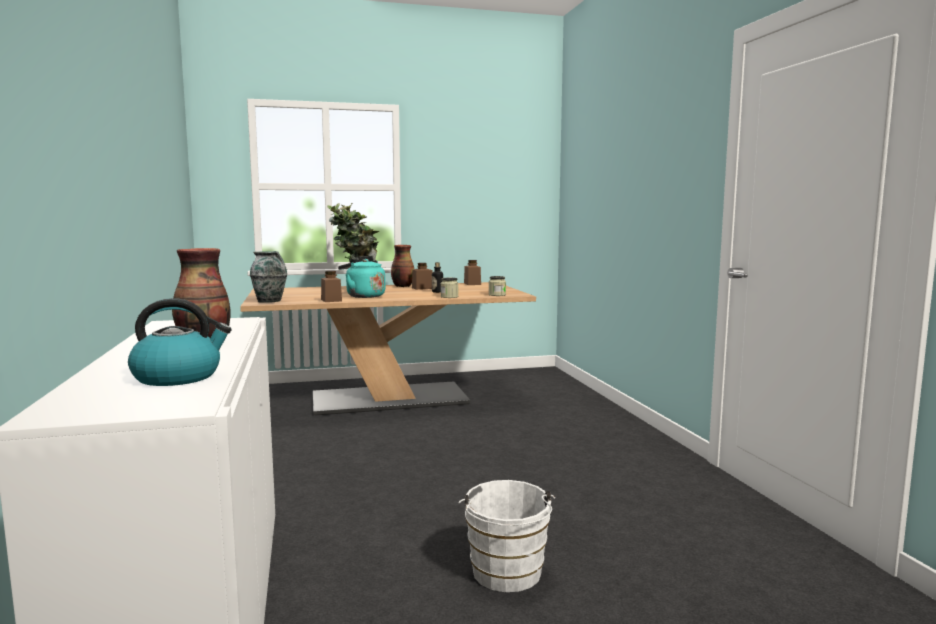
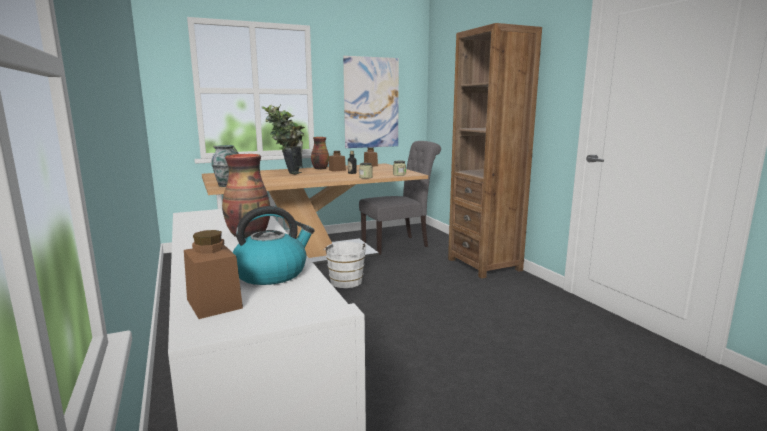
camera: 10 degrees left, 5 degrees up
brown jar [321,271,342,302] -> brown jar moved to [184,230,243,319]
turquoise kettle [338,259,385,298] -> none
white bucket [458,480,555,592] -> white bucket moved to [323,242,367,288]
none -> picture [343,56,399,148]
none -> grey chair [359,141,441,255]
none -> brown bookcase [448,23,542,278]

